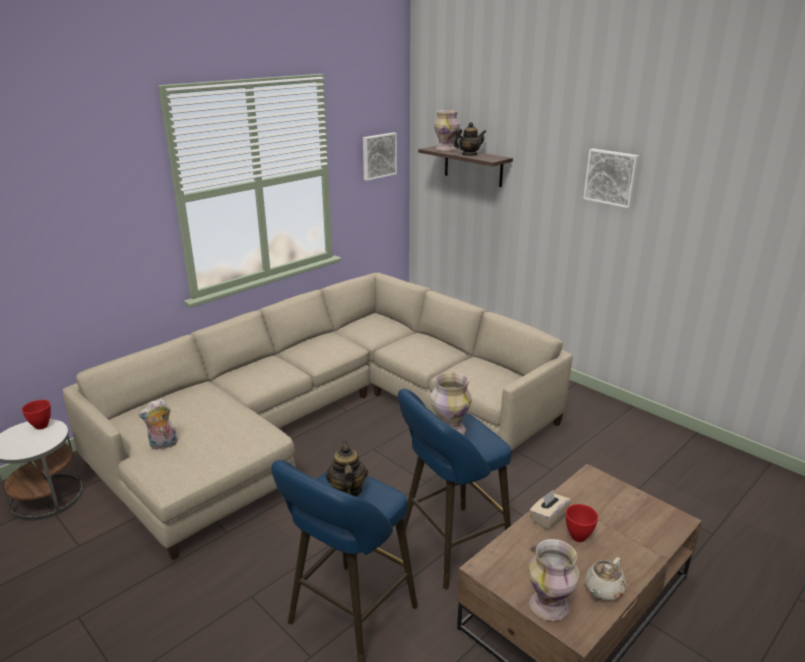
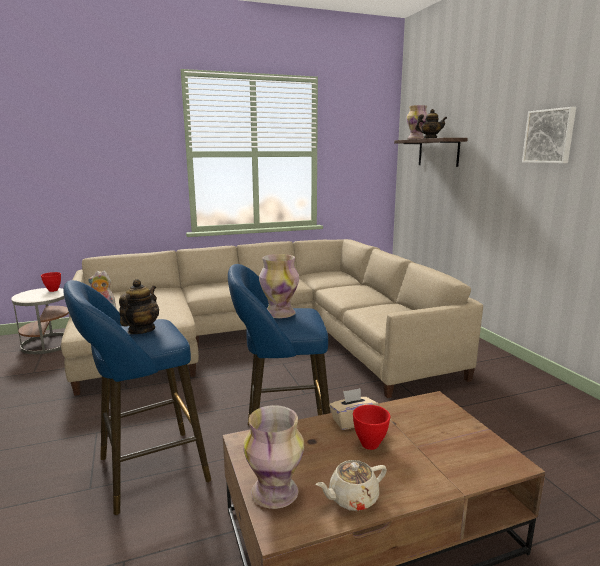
camera: 25 degrees right, 10 degrees down
picture [363,132,397,181] -> none

